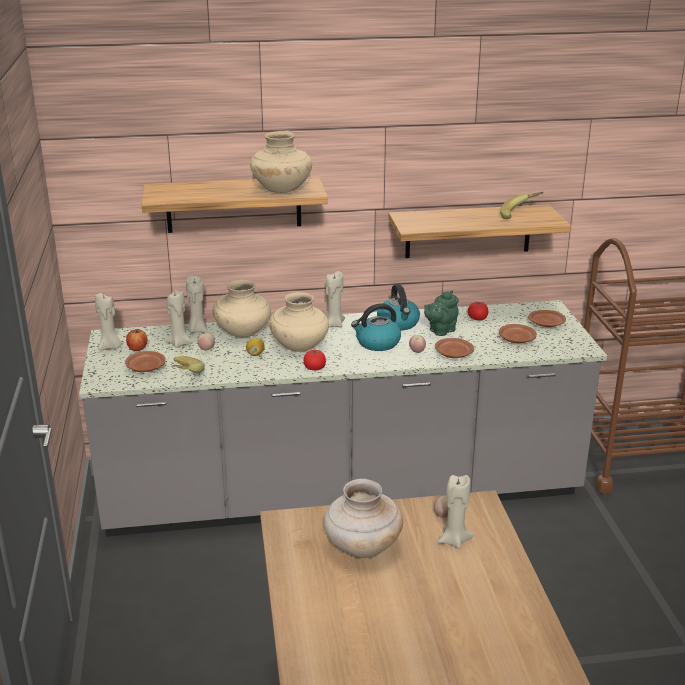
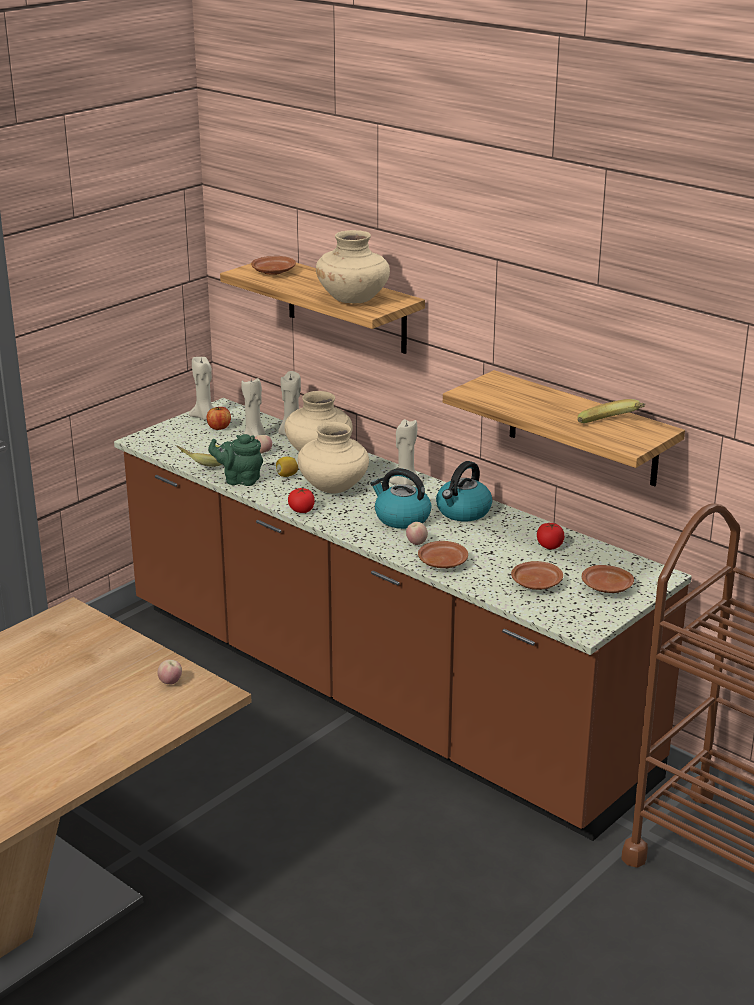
camera: 50 degrees right, 0 degrees up
grey counter [79,300,607,537] -> brown counter [114,398,692,841]
brown plate [125,351,166,372] -> brown plate moved to [251,256,296,275]
beige vase [324,479,403,558] -> none
green teapot [424,290,459,336] -> green teapot moved to [208,434,263,486]
beige candle [438,475,473,549] -> none

